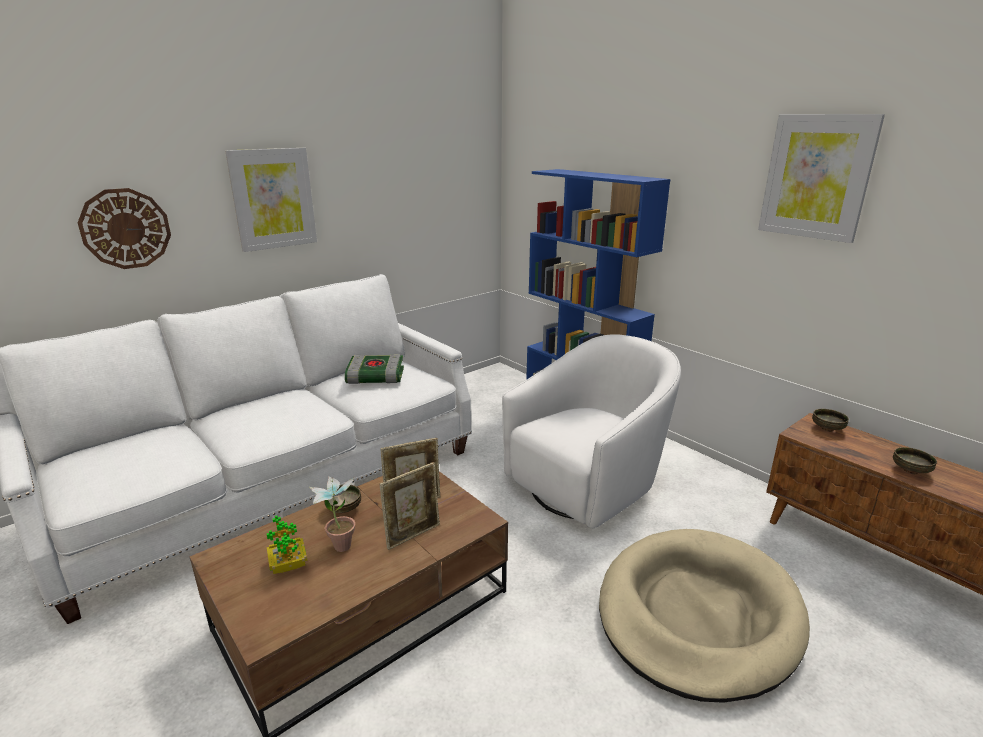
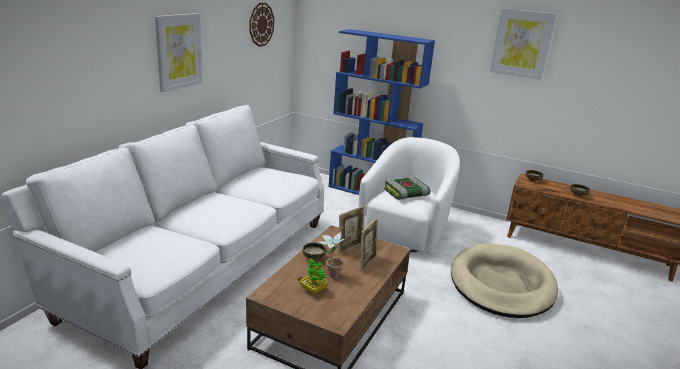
camera: 25 degrees left, 0 degrees up
wall clock [78,188,171,269] -> wall clock moved to [250,2,274,47]
book [345,354,404,384] -> book moved to [384,176,430,200]

